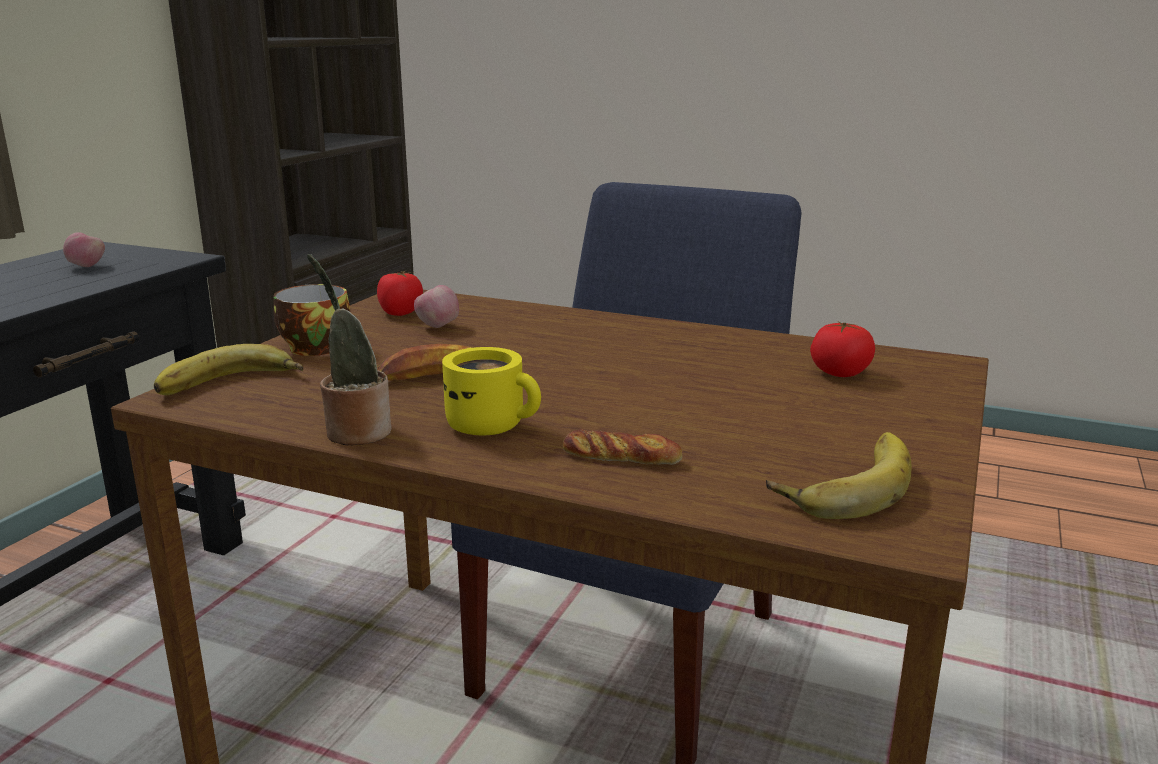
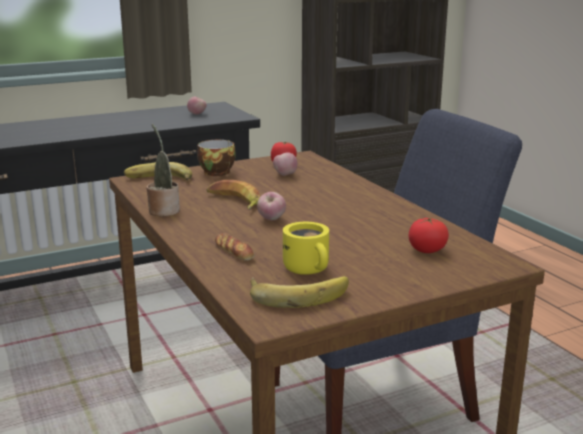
camera: 40 degrees right, 0 degrees up
yellow mug [442,347,541,435] -> yellow mug moved to [283,222,329,275]
none -> apple [257,192,286,220]

